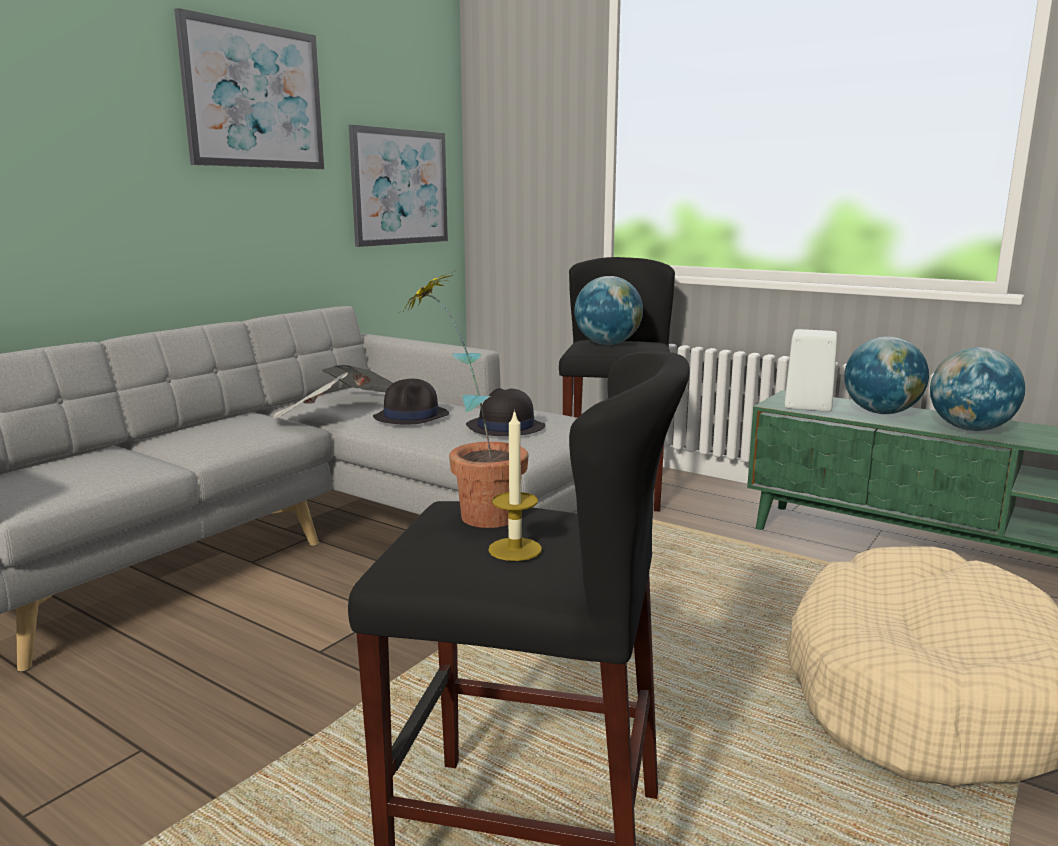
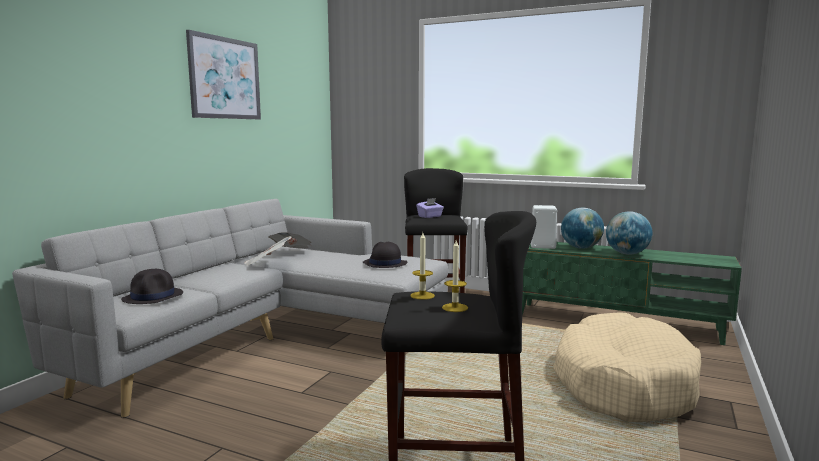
camera: 10 degrees left, 5 degrees down
picture [349,125,448,247] -> none
black hat [373,379,449,424] -> black hat moved to [121,269,183,304]
potted plant [402,271,529,528] -> candle [410,233,435,300]
globe [574,276,643,345] -> purple tissue box [416,198,444,218]

